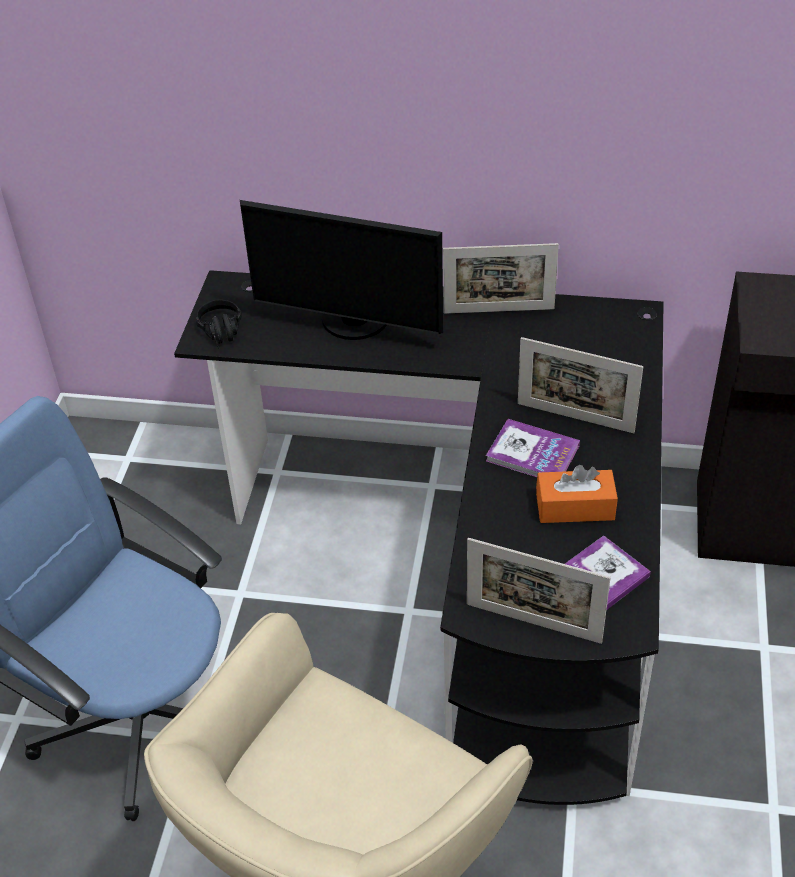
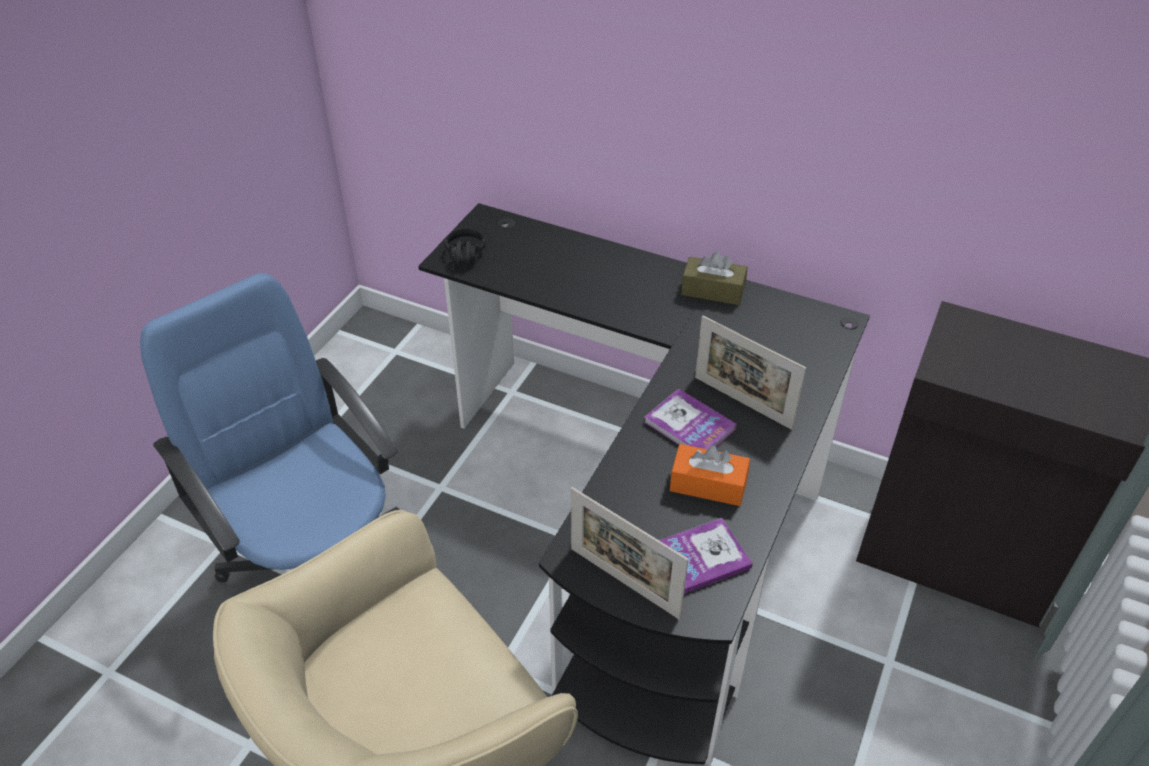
camera: 15 degrees right, 0 degrees up
monitor [240,200,443,340] -> none
picture frame [443,243,559,314] -> brown tissue box [681,251,747,305]

